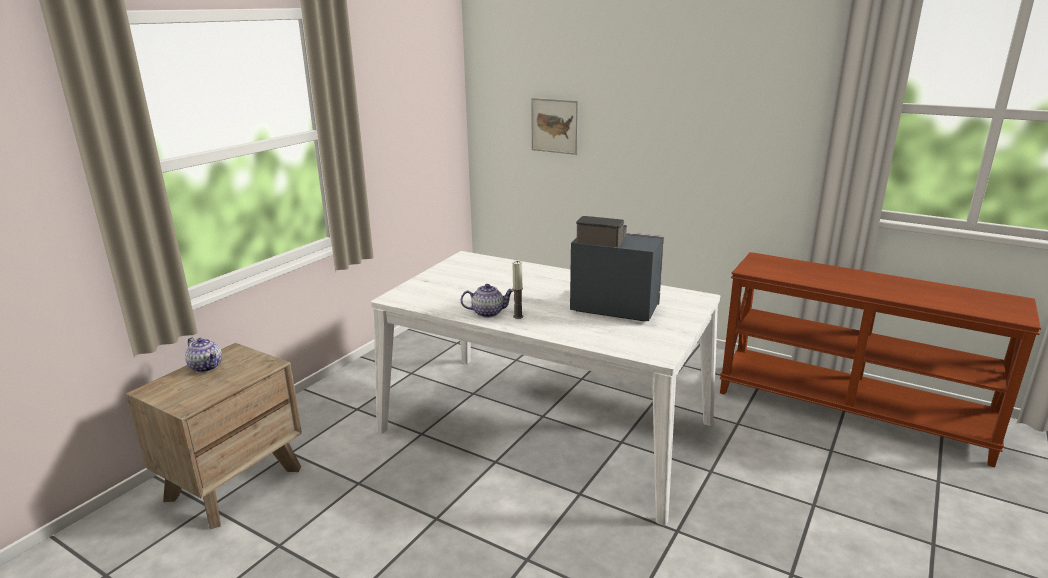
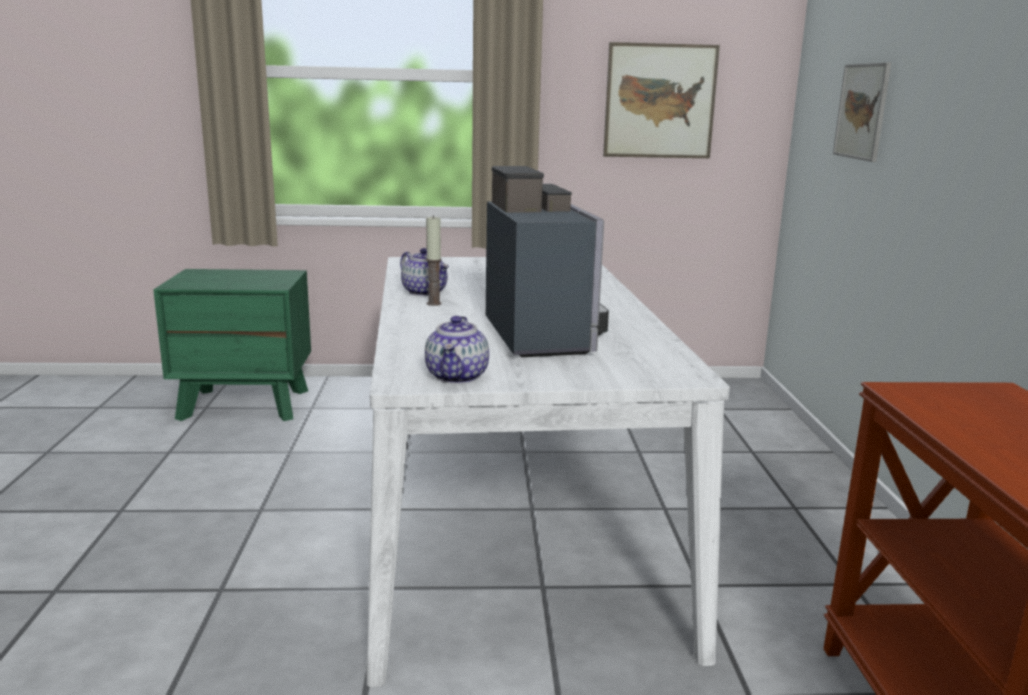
camera: 55 degrees right, 5 degrees down
brown nightstand [126,343,302,530] -> green nightstand [153,269,311,421]
teapot [185,337,222,373] -> teapot moved to [425,316,489,384]
none -> picture [603,42,720,158]

